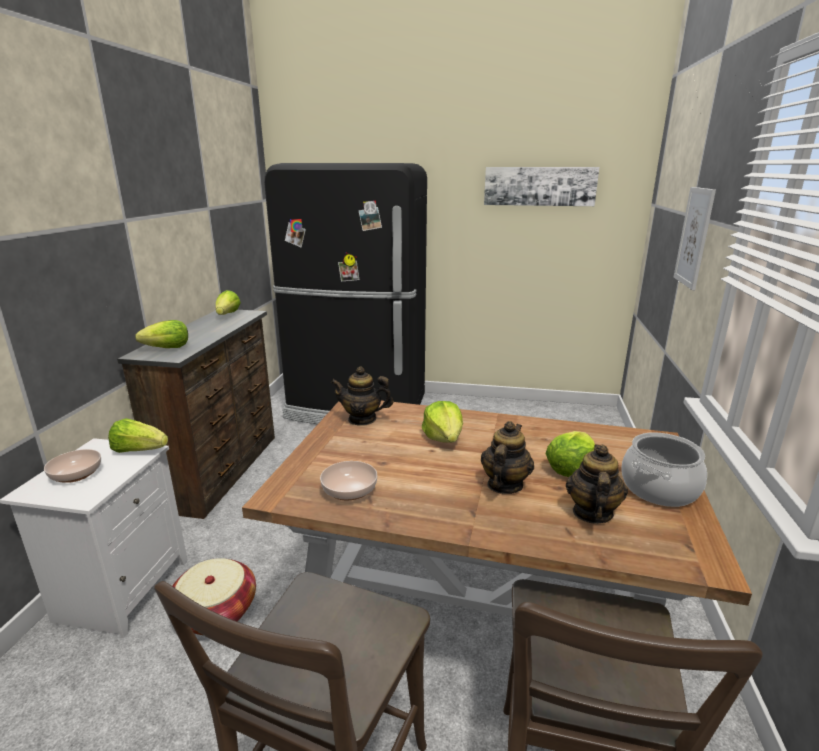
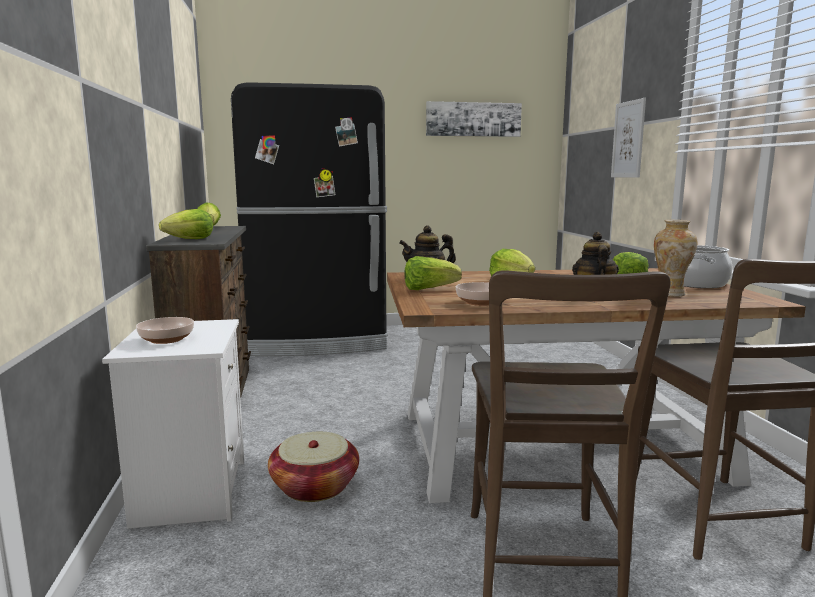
camera: 20 degrees left, 10 degrees down
lettuce [108,418,168,453] -> lettuce moved to [404,256,462,290]
teapot [566,444,628,524] -> vase [654,220,697,297]

